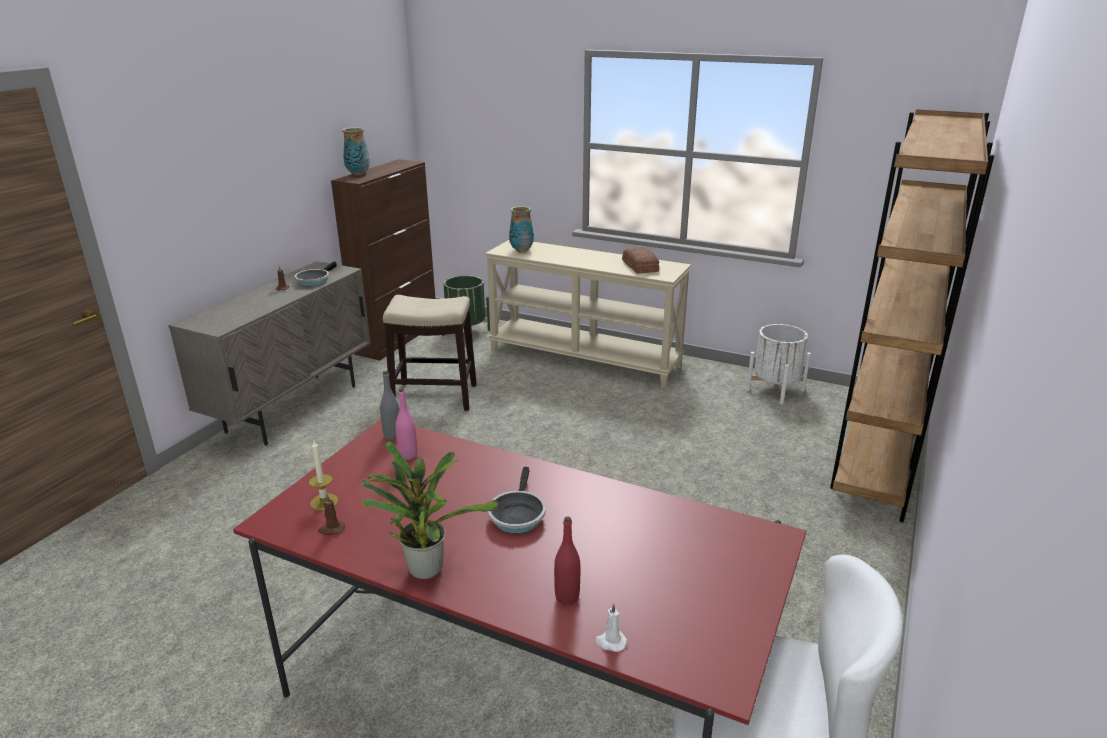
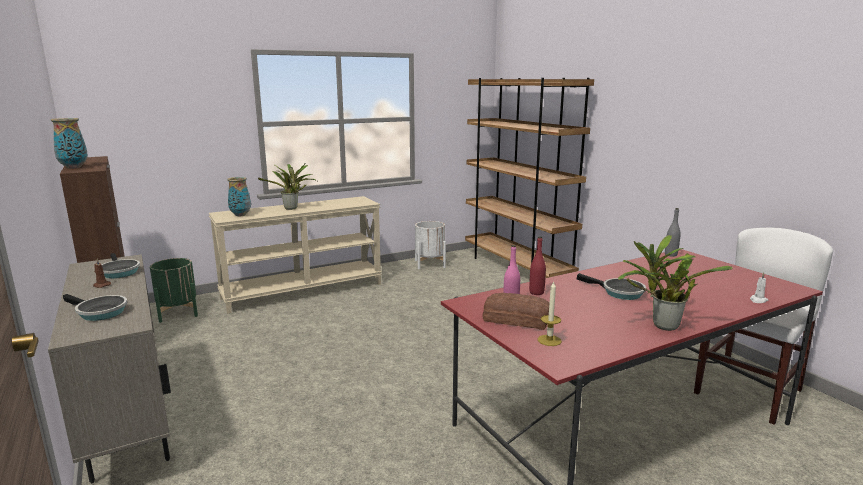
camera: 55 degrees left, 10 degrees down
brown candle [318,494,345,535] -> none
grey bottle [380,371,400,440] -> grey bottle moved to [665,208,681,257]
stool [383,295,477,411] -> none
red bottle [554,516,580,605] -> red bottle moved to [529,236,546,295]
bread [622,247,659,274] -> bread moved to [483,293,549,330]
none -> frying pan [63,294,127,321]
none -> potted plant [258,163,317,210]

